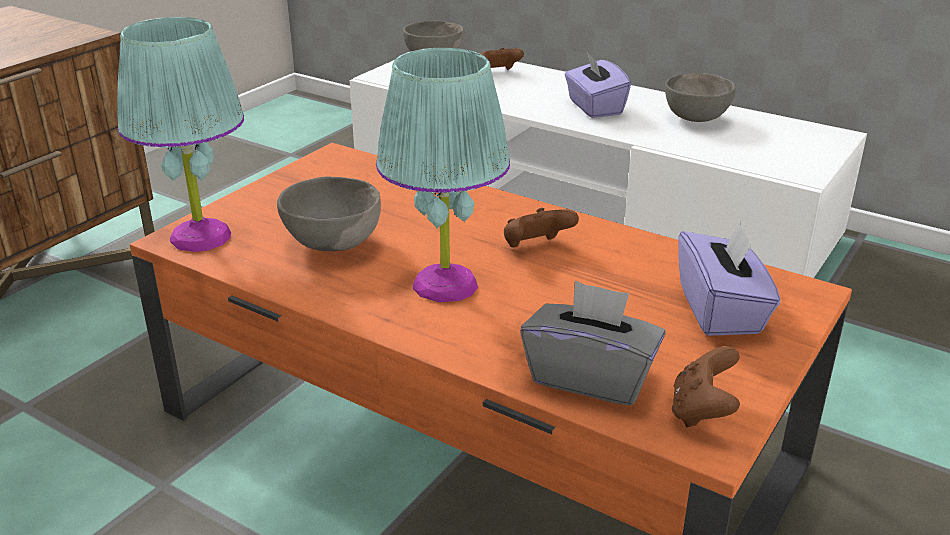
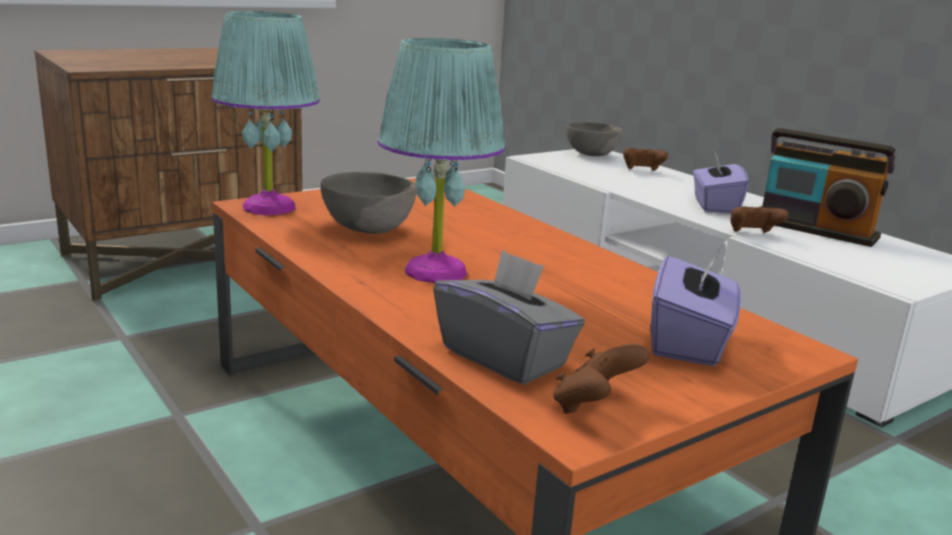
camera: 20 degrees right, 10 degrees down
brown game controller [504,208,579,247] -> brown game controller moved to [730,206,789,233]
grey bowl [665,73,736,122] -> radio [762,128,896,247]

